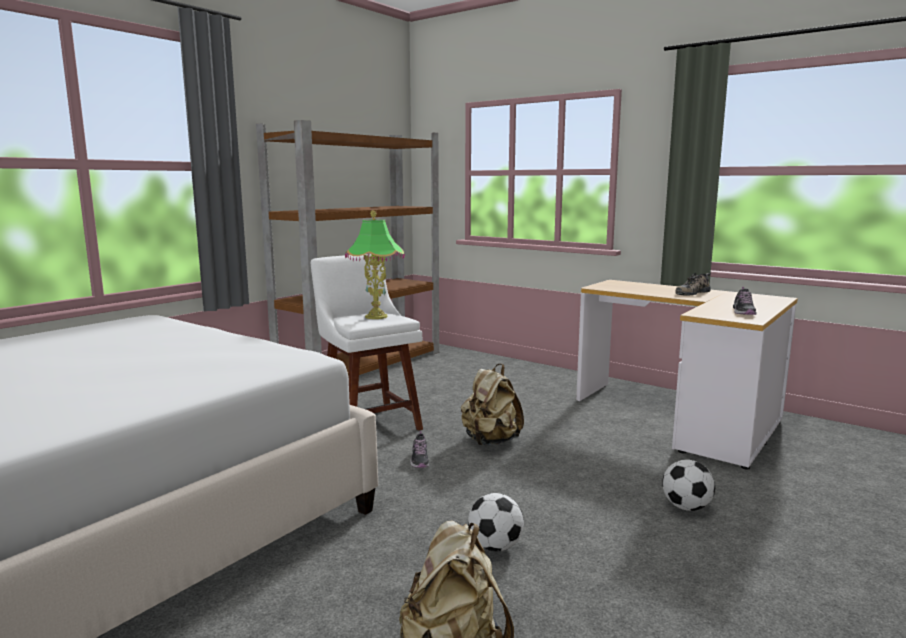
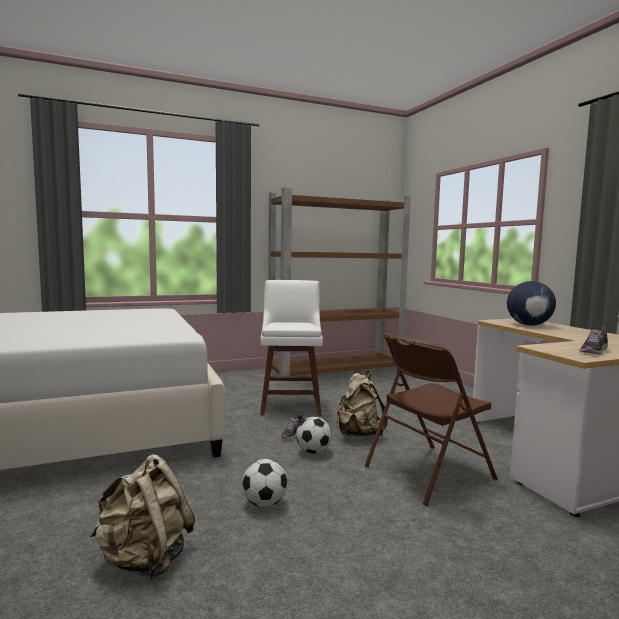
camera: 30 degrees right, 5 degrees down
table lamp [345,211,405,319] -> none
football [662,459,715,511] -> football moved to [296,417,332,454]
shoe [675,273,711,296] -> none
none -> brown chair [365,332,498,506]
none -> globe [507,281,556,326]

